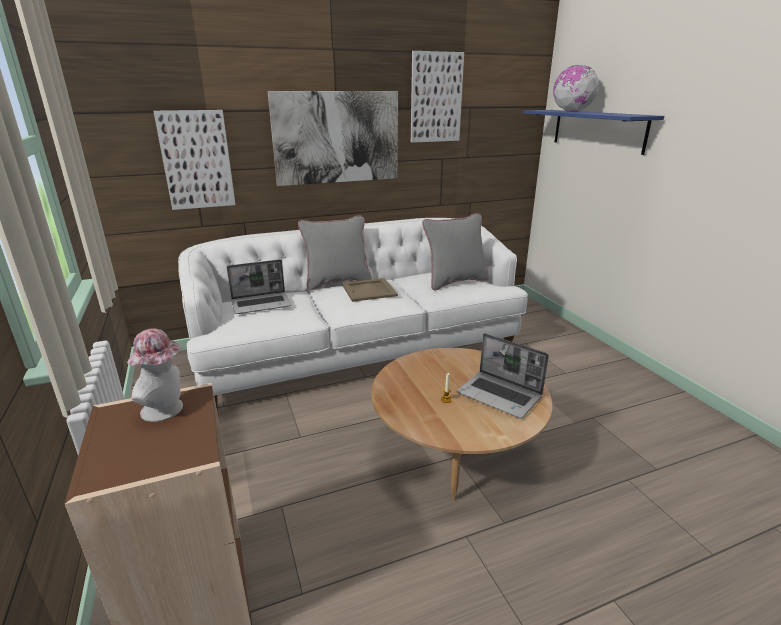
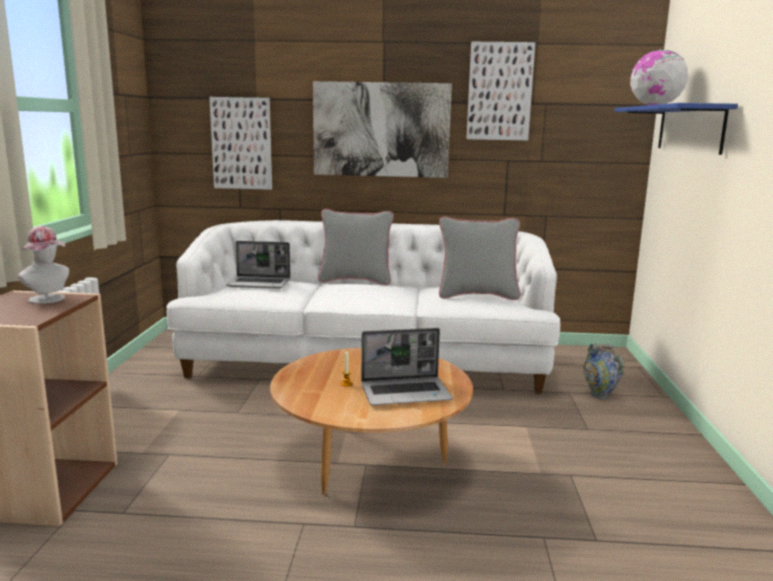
camera: 25 degrees right, 10 degrees down
beige tray [342,278,398,302] -> none
laptop [457,333,549,418] -> laptop turned 75 degrees counterclockwise [361,328,453,405]
none -> vase [584,343,625,399]

